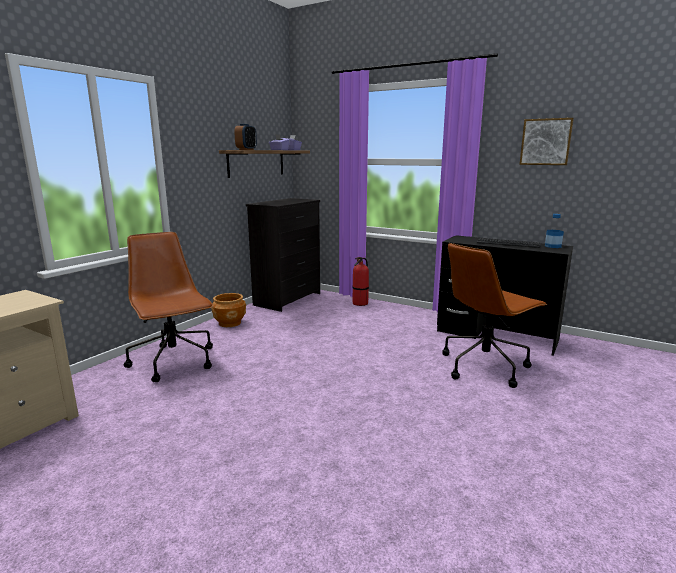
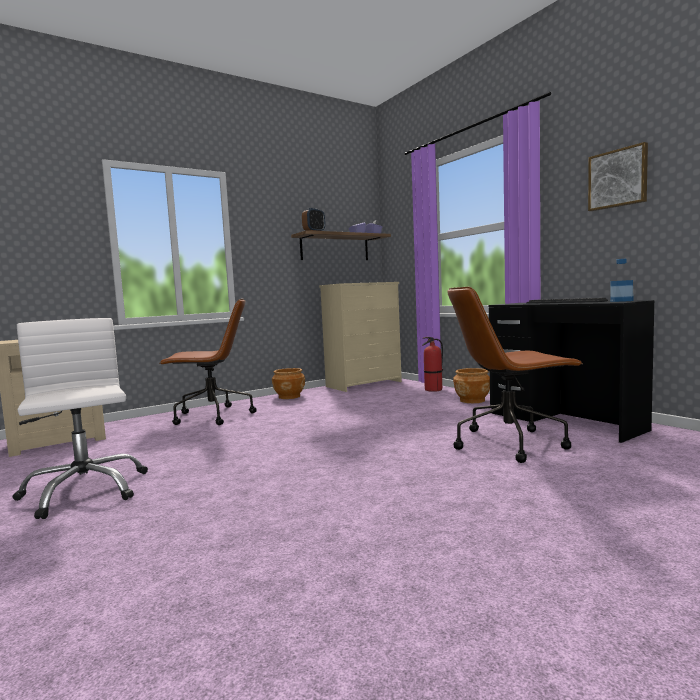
camera: 25 degrees right, 10 degrees down
brown office chair [124,232,213,382] -> brown office chair turned 90 degrees clockwise [159,299,257,425]
black dresser [246,198,320,312] -> beige dresser [319,282,402,392]
none -> white office chair [13,318,148,519]
none -> brown planter [453,368,490,403]

